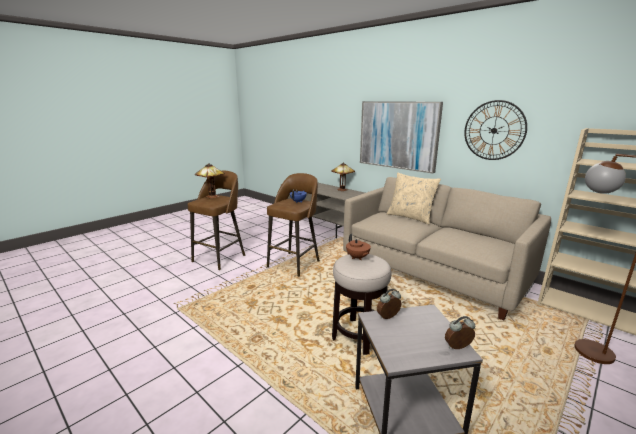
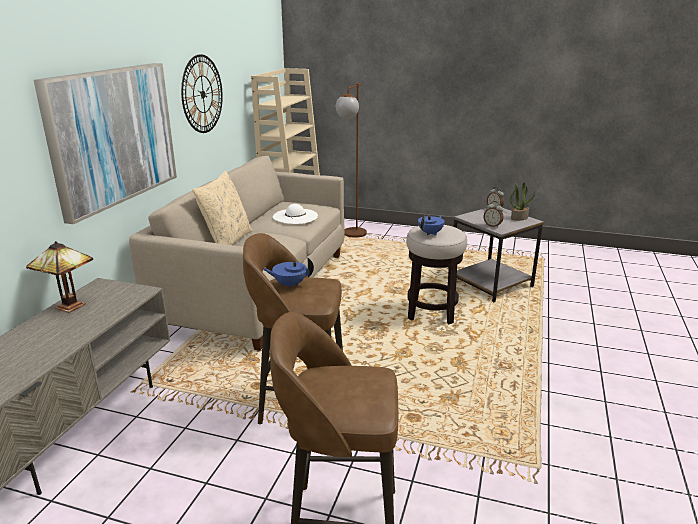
camera: 115 degrees left, 5 degrees up
table lamp [195,163,225,199] -> none
brown teapot [346,234,371,260] -> blue teapot [418,215,445,236]
none -> white hat [273,204,318,224]
none -> potted plant [510,182,535,221]

